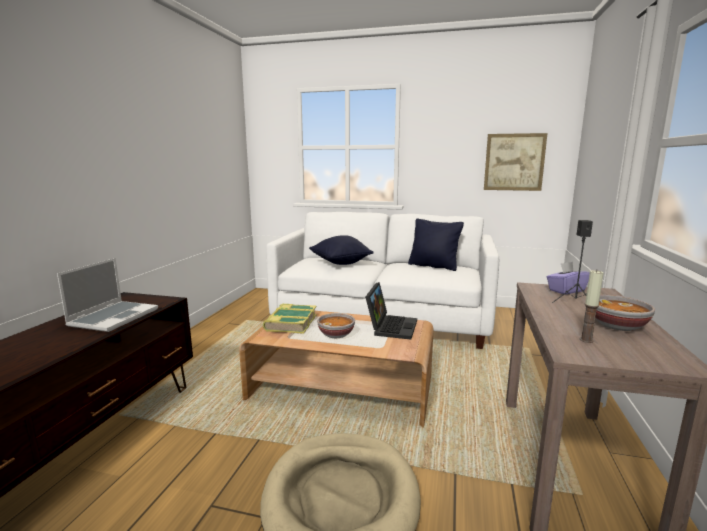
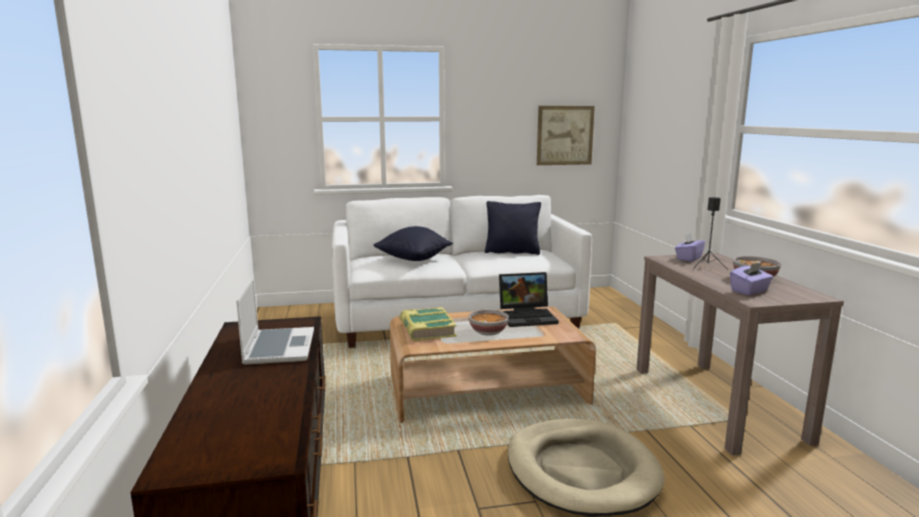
camera: 25 degrees left, 0 degrees up
laptop [365,282,417,340] -> laptop turned 90 degrees clockwise [499,272,559,327]
candle [580,269,603,343] -> purple tissue box [730,262,773,295]

